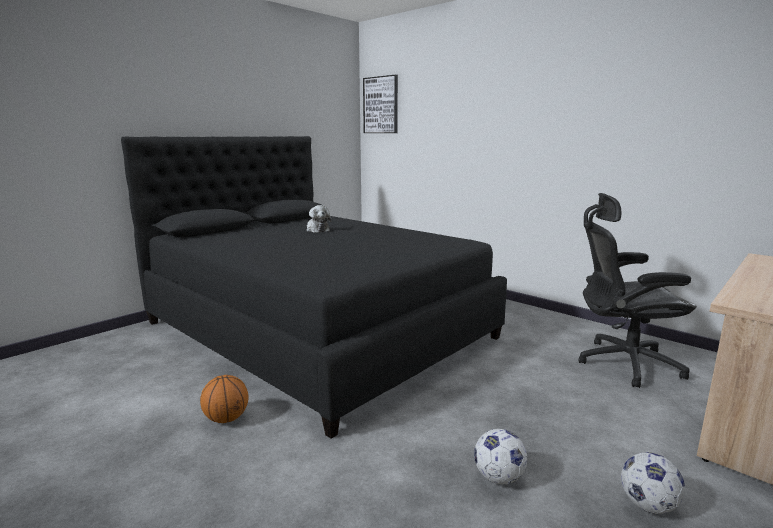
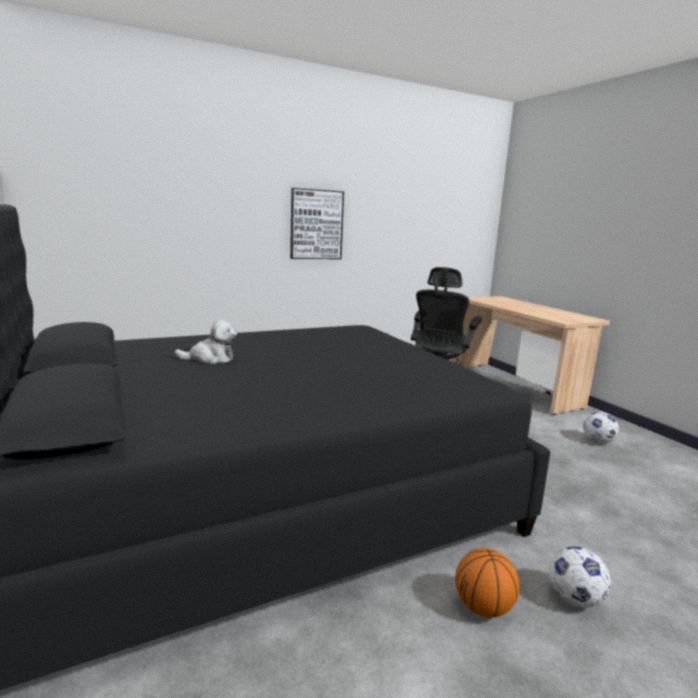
camera: 70 degrees left, 0 degrees up
picture [363,75,398,133] -> picture moved to [290,188,344,259]
football [474,429,527,484] -> football moved to [549,546,611,608]

